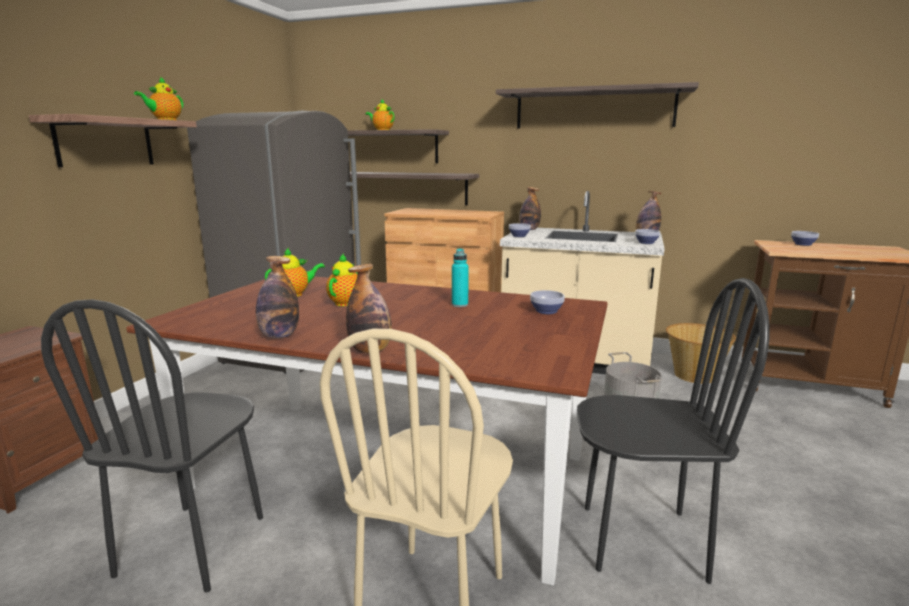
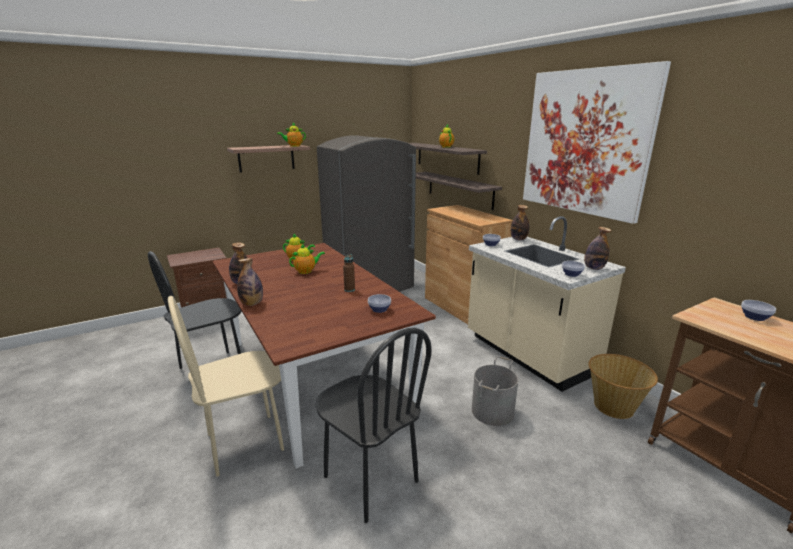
camera: 40 degrees right, 5 degrees up
turquoise bottle [452,248,469,307] -> brown bottle [343,254,355,292]
shelf [496,82,699,129] -> picture [523,61,671,224]

